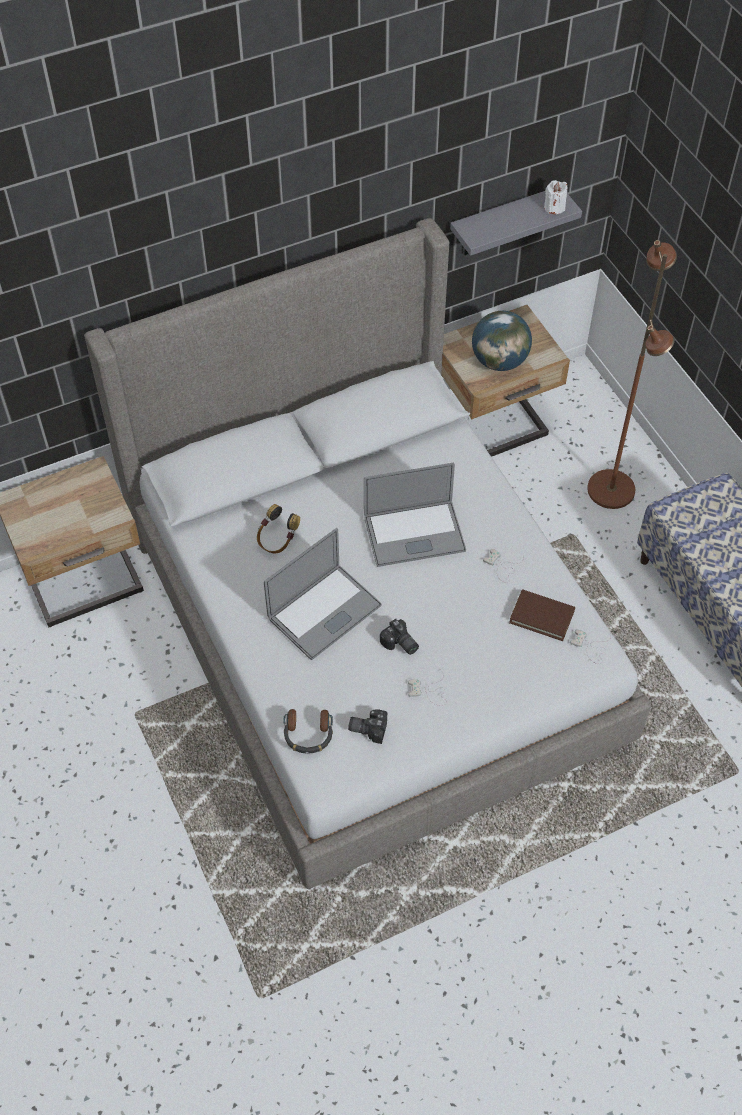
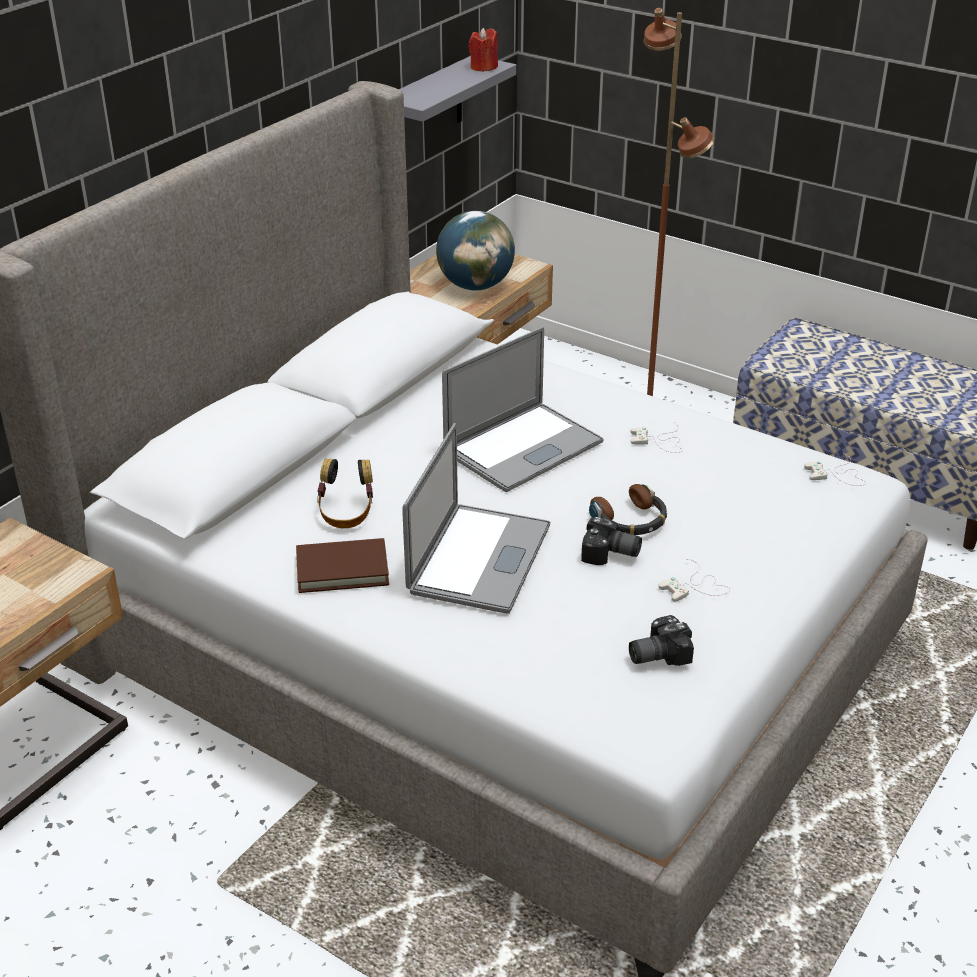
camera: 30 degrees left, 20 degrees down
headphones [284,709,333,754] -> headphones moved to [589,484,667,535]
brown book [509,589,575,641] -> brown book moved to [296,538,389,593]
white candle [544,180,567,214] -> red candle [468,28,498,72]

